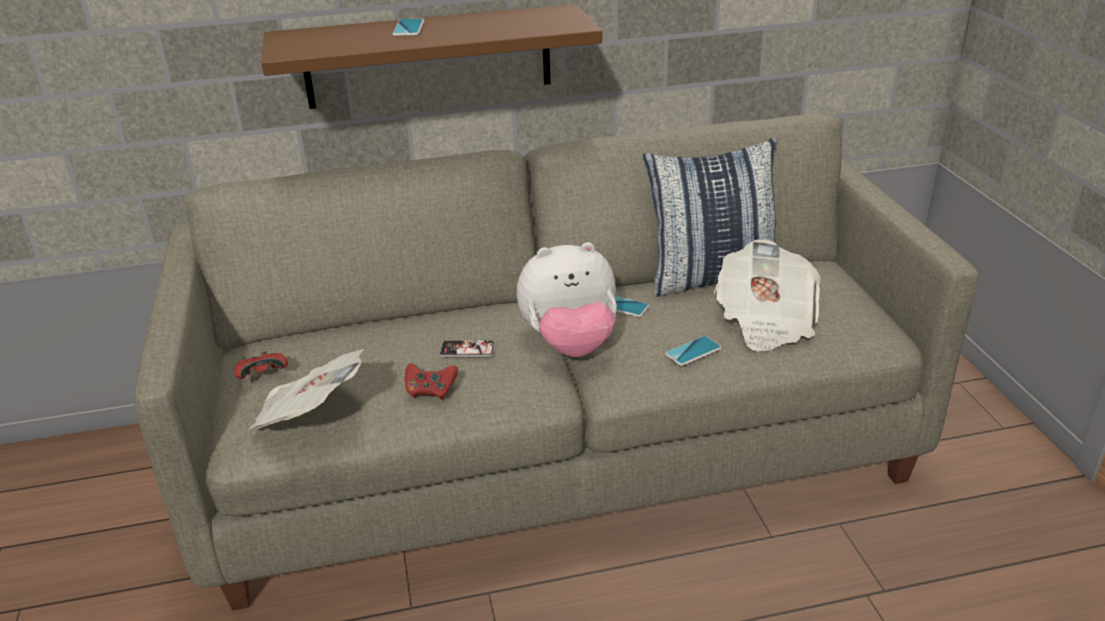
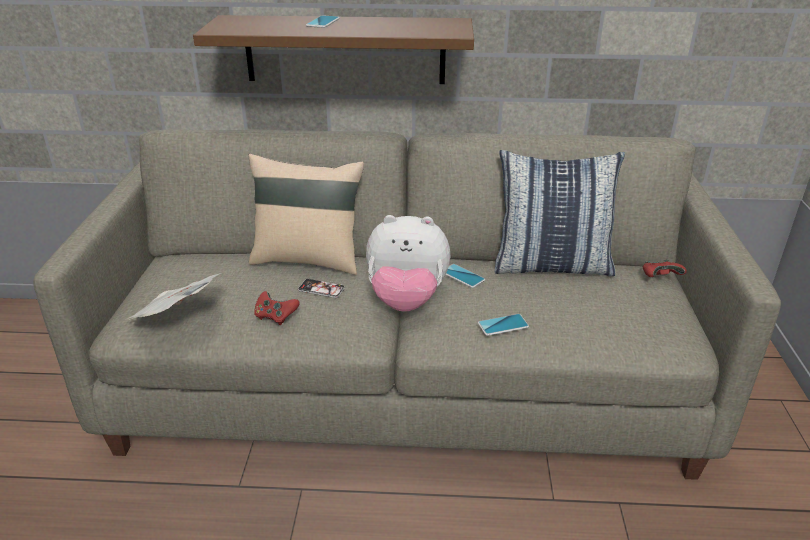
camera: 15 degrees right, 0 degrees up
red game controller [235,351,288,379] -> red game controller moved to [643,260,687,277]
newspaper [714,239,821,352] -> none
none -> beige pillow [249,154,364,275]

